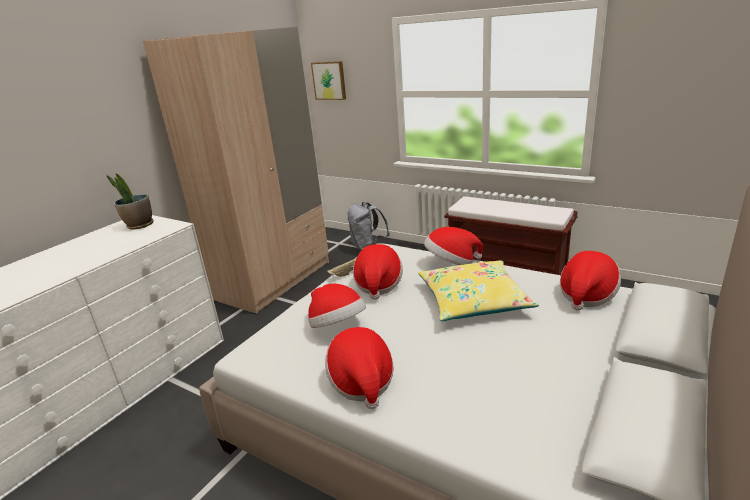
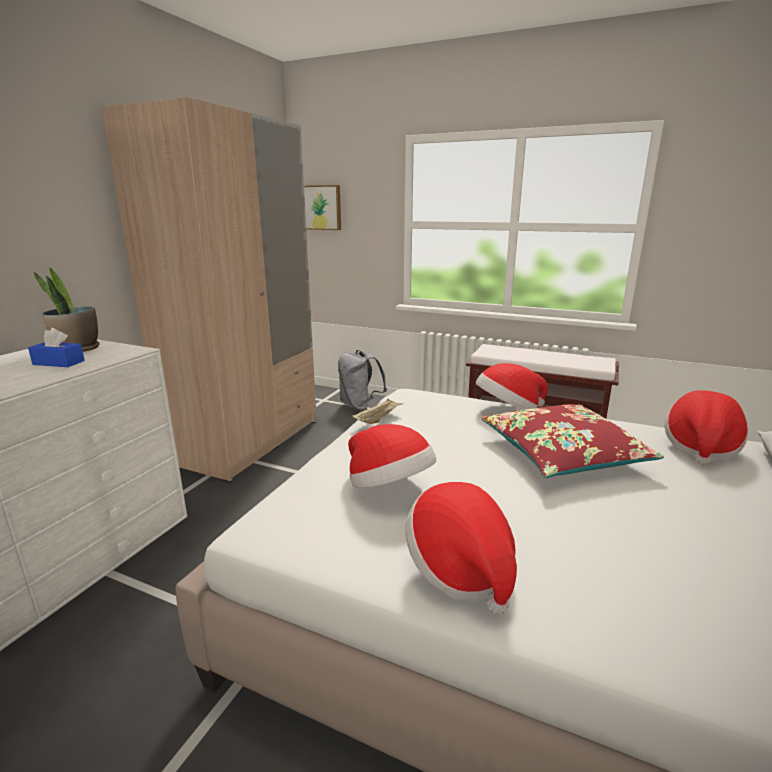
camera: 10 degrees left, 5 degrees down
hat [353,244,403,300] -> none
yellow pillow [418,260,539,321] -> red pillow [481,404,664,478]
none -> blue tissue box [28,328,85,367]

